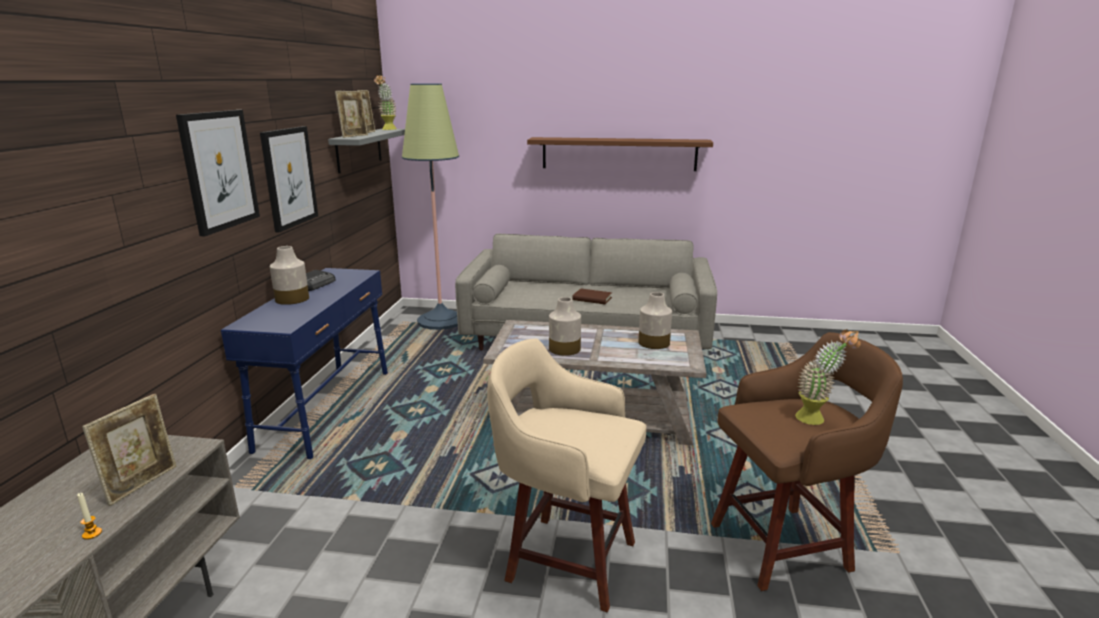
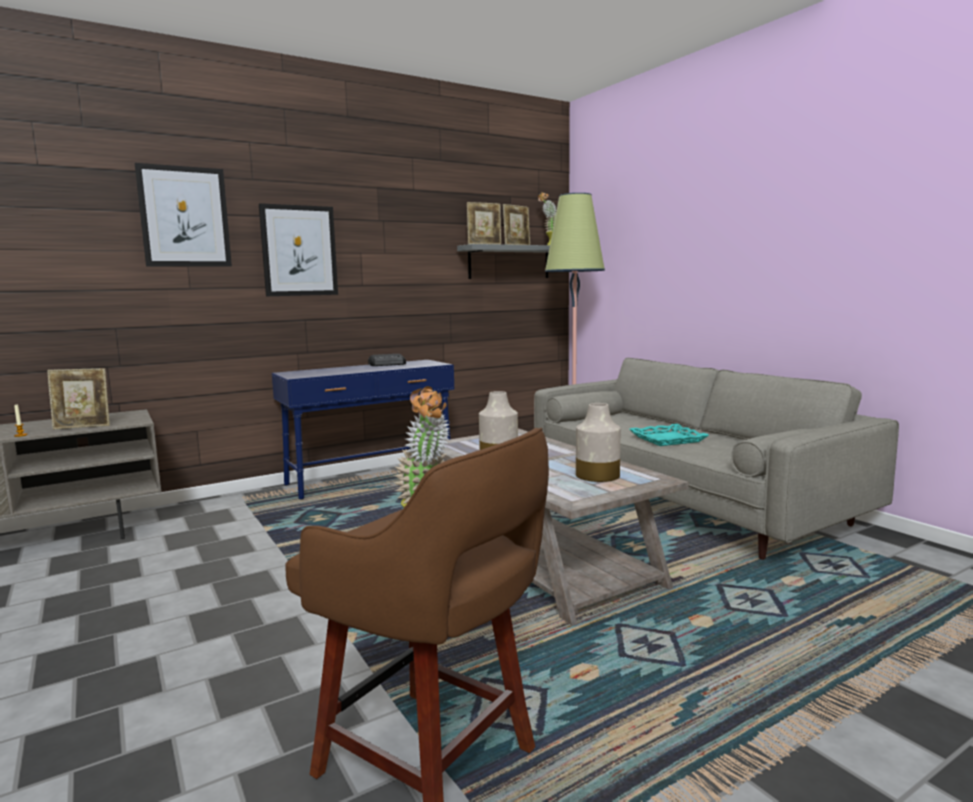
camera: 50 degrees right, 10 degrees down
picture [260,126,318,232] -> picture moved to [135,163,232,267]
beige vase [270,246,309,305] -> none
beige stool [487,338,646,612] -> none
brown shelf [527,137,713,171] -> none
brown book [572,288,612,304] -> turquoise tray [629,424,709,446]

